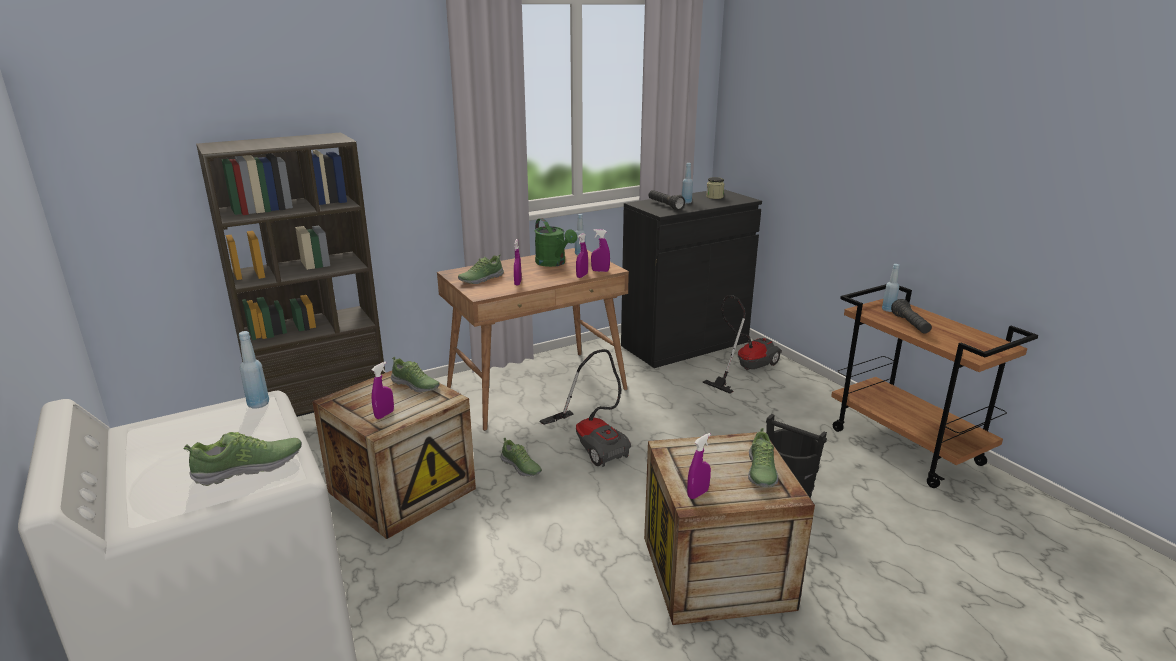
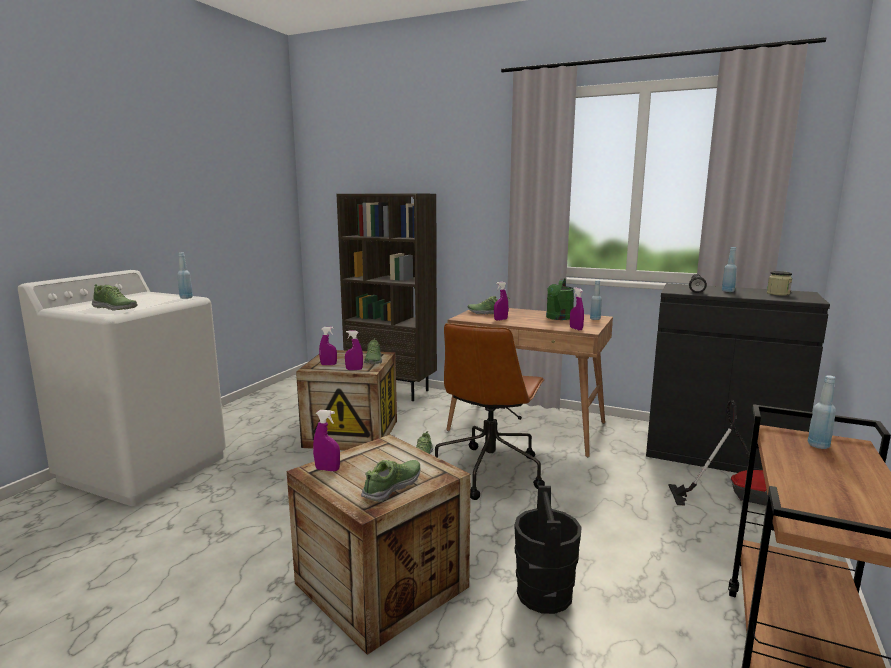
camera: 55 degrees right, 10 degrees down
vacuum cleaner [540,349,631,467] -> brown office chair [435,323,545,500]
purple spray bottle [576,233,588,278] -> purple spray bottle moved to [345,331,363,370]
shoe [748,428,778,487] -> shoe turned 150 degrees clockwise [361,460,421,502]
black flashlight [891,299,932,334] -> none

